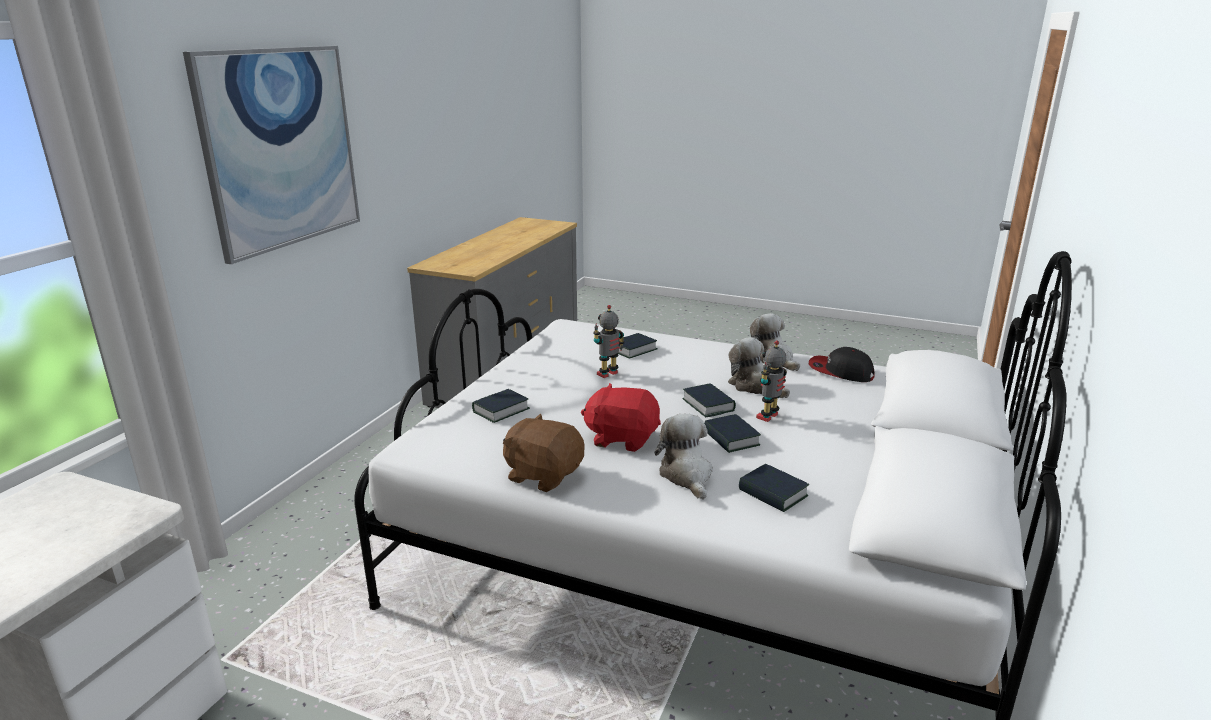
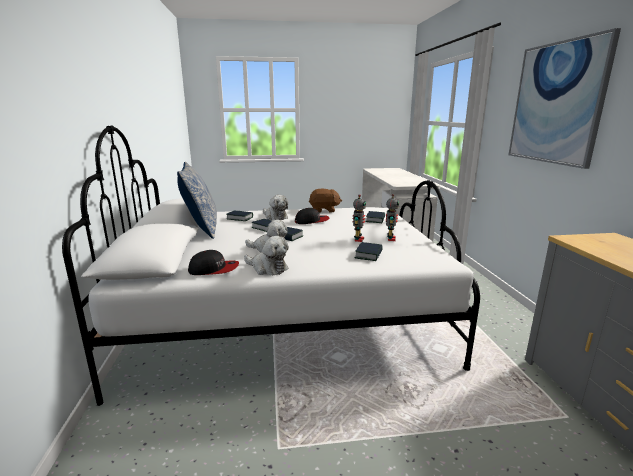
camera: 150 degrees right, 5 degrees down
red plush toy [581,383,661,452] -> cap [295,208,329,224]
toy robot [756,340,787,422] -> toy robot moved to [386,194,399,241]
none -> pillow [177,162,217,239]

